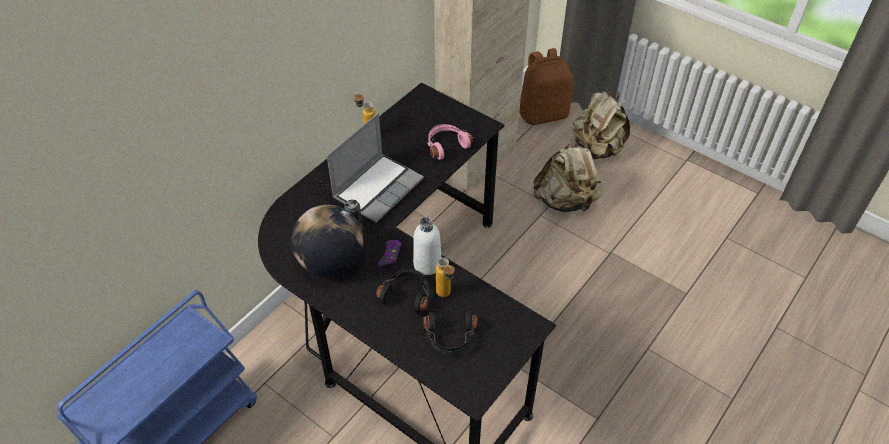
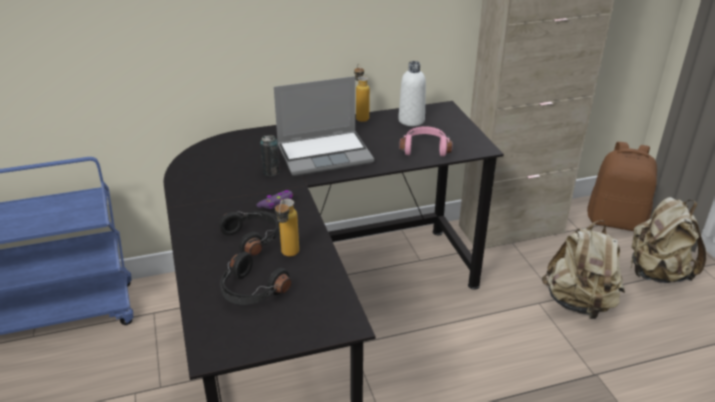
camera: 35 degrees right, 15 degrees down
globe [291,205,364,276] -> none
white bottle [413,217,441,275] -> white bottle moved to [398,61,426,126]

